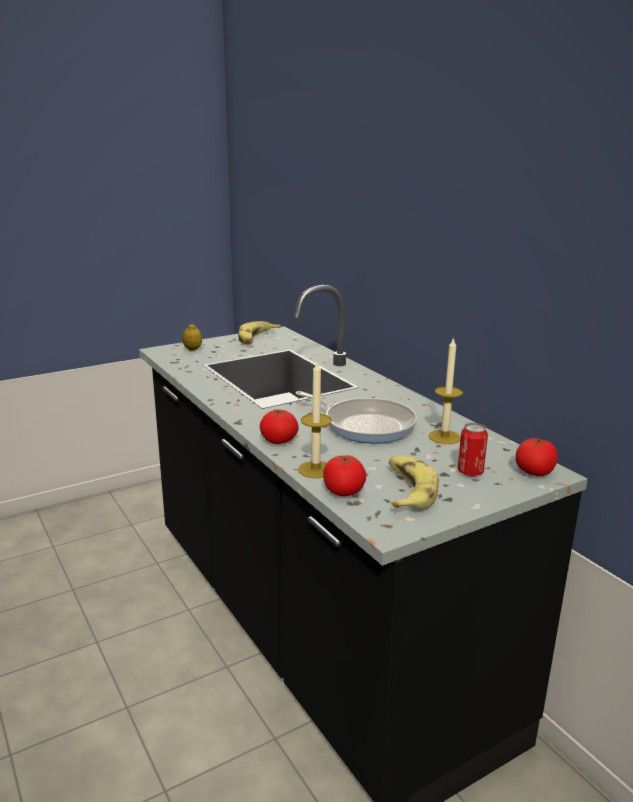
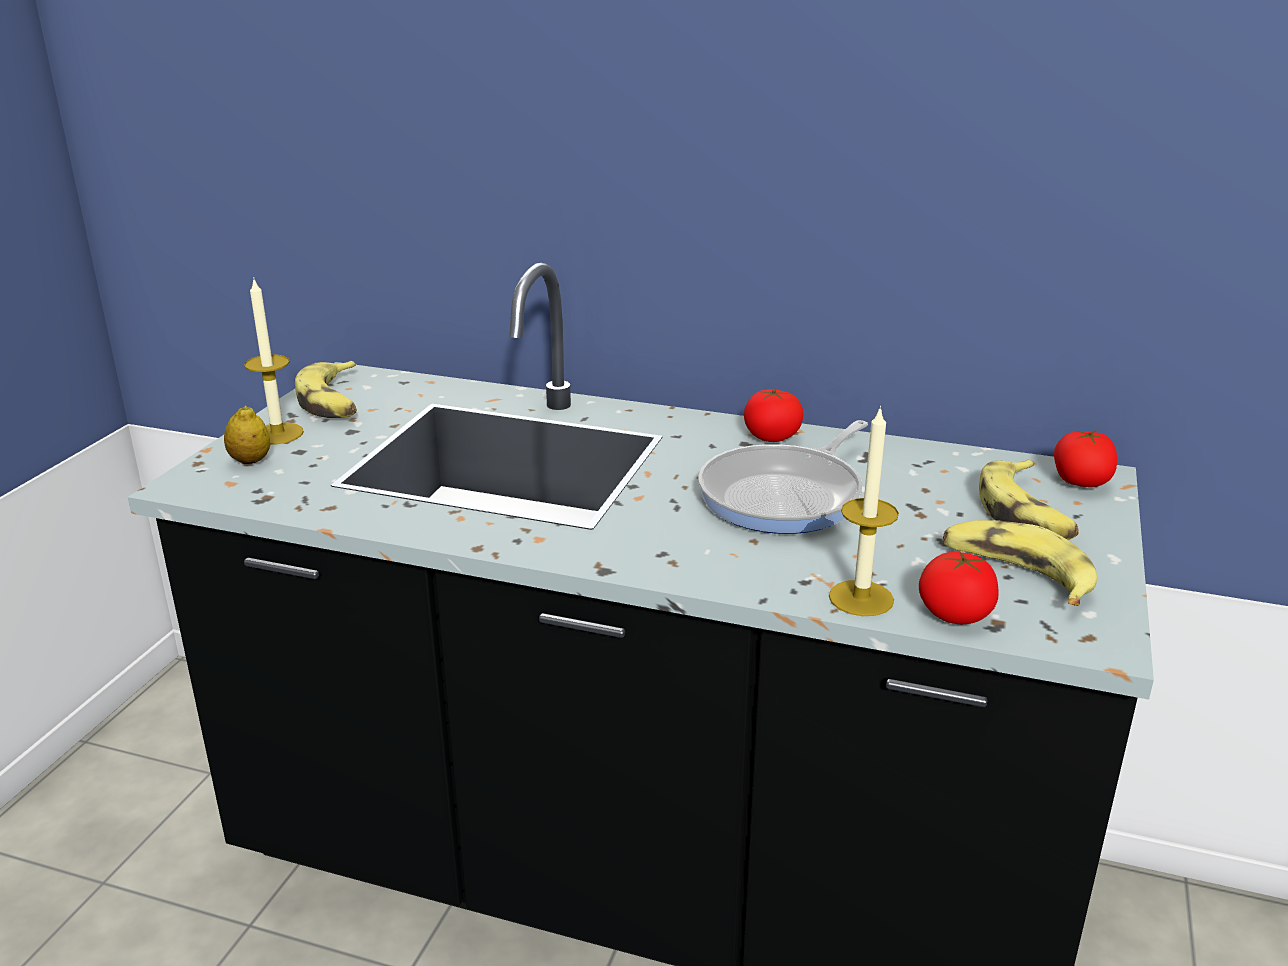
camera: 40 degrees left, 5 degrees up
tomato [260,409,299,444] -> tomato moved to [744,388,803,442]
frying pan [295,391,417,444] -> frying pan turned 135 degrees clockwise [698,420,868,534]
candle [429,337,463,444] -> candle moved to [244,280,304,445]
can [458,423,488,477] -> banana [979,460,1079,540]

